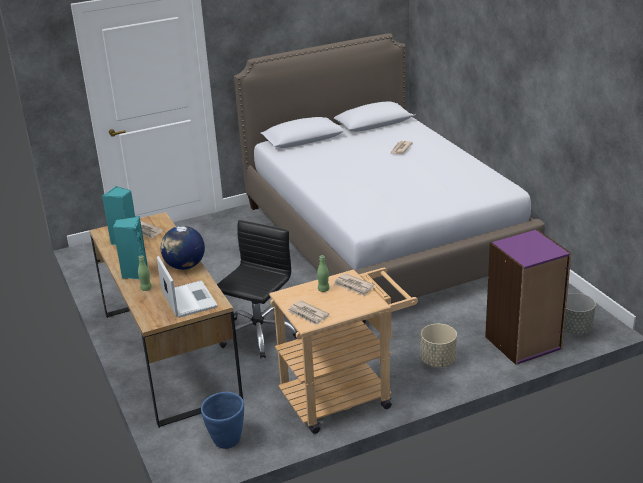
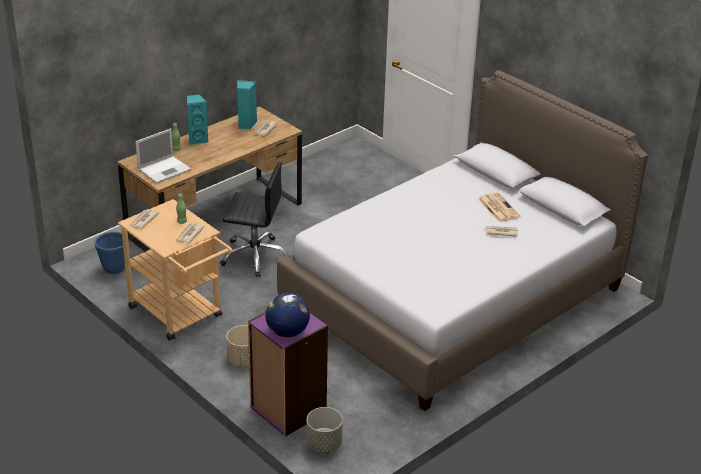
camera: 70 degrees right, 5 degrees up
globe [161,226,205,270] -> globe moved to [265,293,310,337]
none -> newspaper [478,192,520,222]

